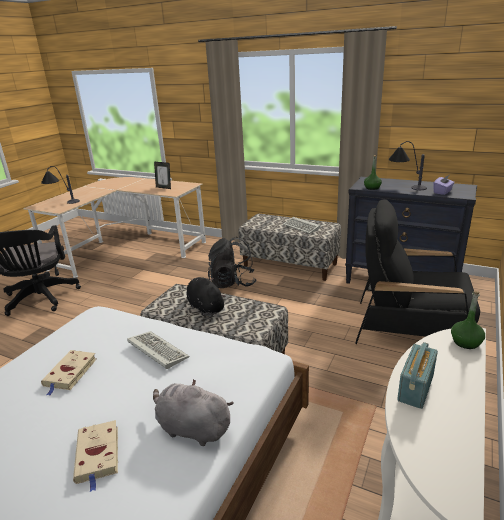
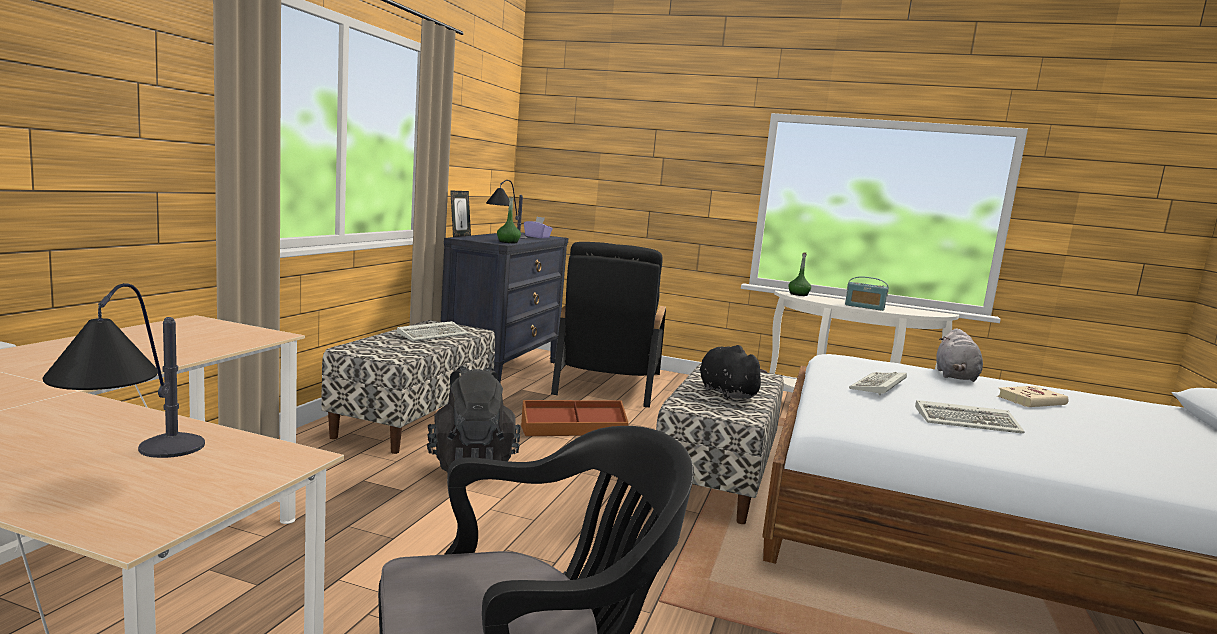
camera: 100 degrees left, 15 degrees down
beige book [41,350,97,396] -> keyboard [915,400,1025,434]
picture frame [154,162,171,189] -> picture frame moved to [450,191,471,237]
black plush toy [187,277,226,316] -> black plush toy turned 105 degrees clockwise [700,345,767,399]
none -> brown storage box [521,400,628,436]

